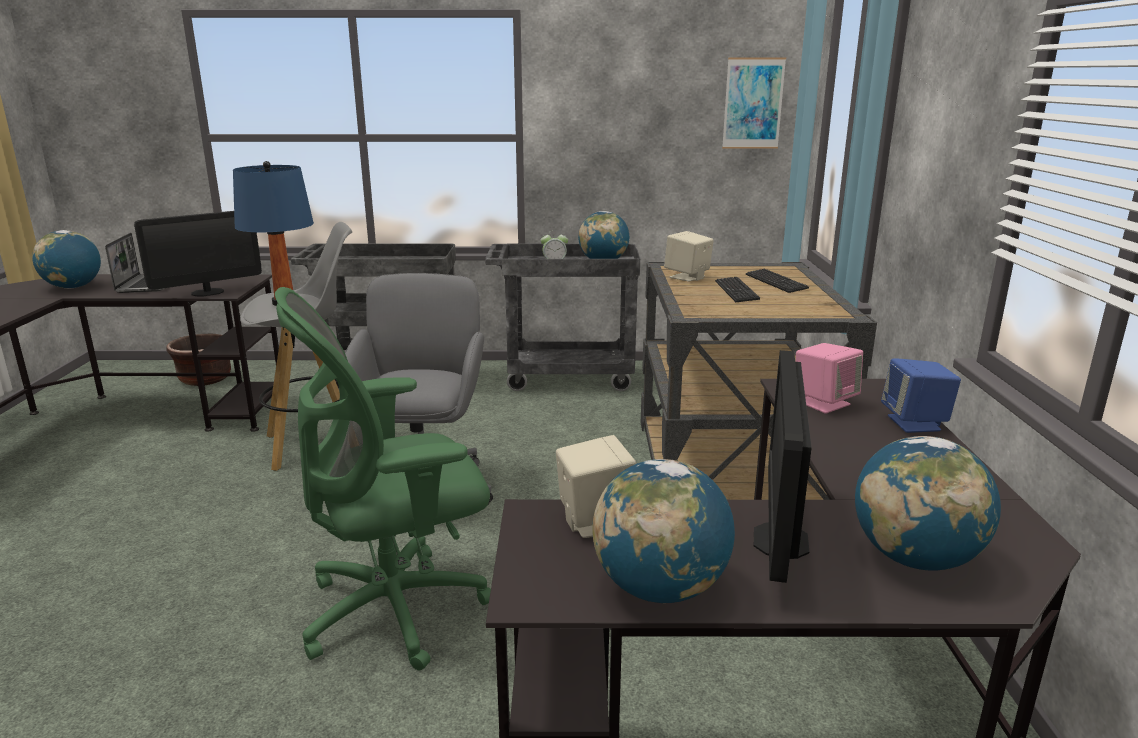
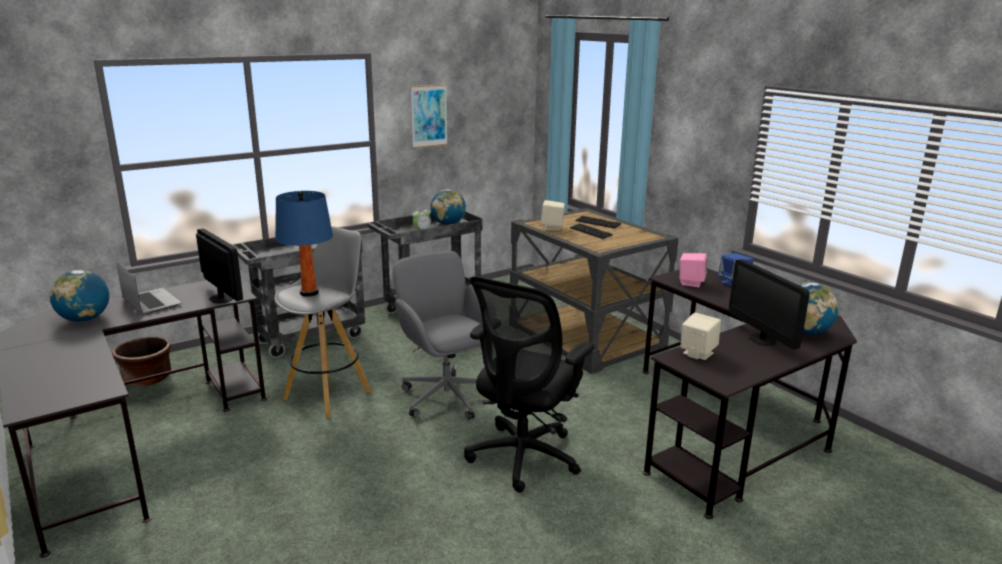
camera: 35 degrees left, 0 degrees up
monitor [134,211,262,297] -> monitor turned 60 degrees counterclockwise [196,228,243,303]
green office chair [275,287,491,671] -> black office chair [464,276,595,493]
globe [592,459,735,603] -> none
picture [722,58,786,148] -> picture moved to [411,84,447,148]

